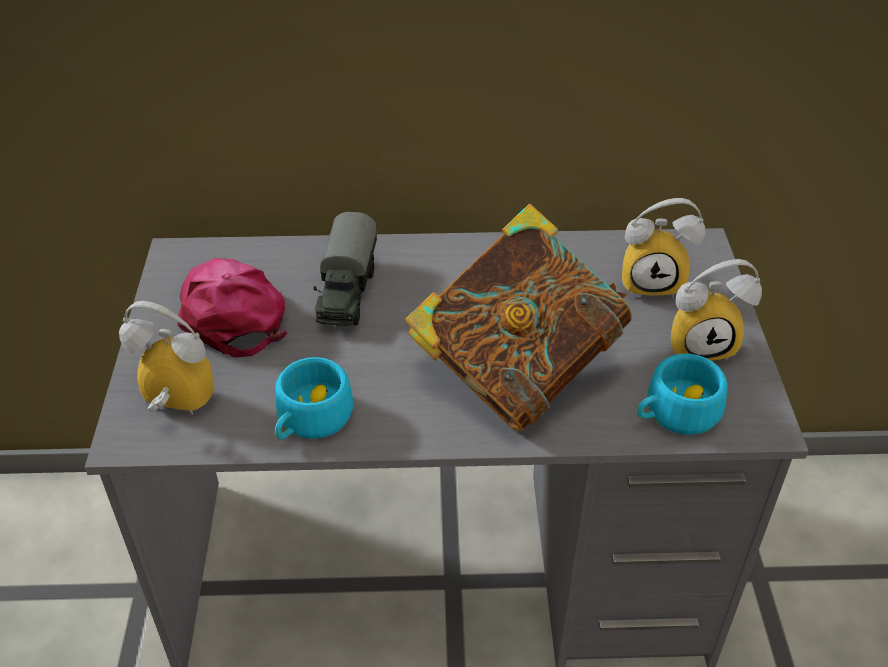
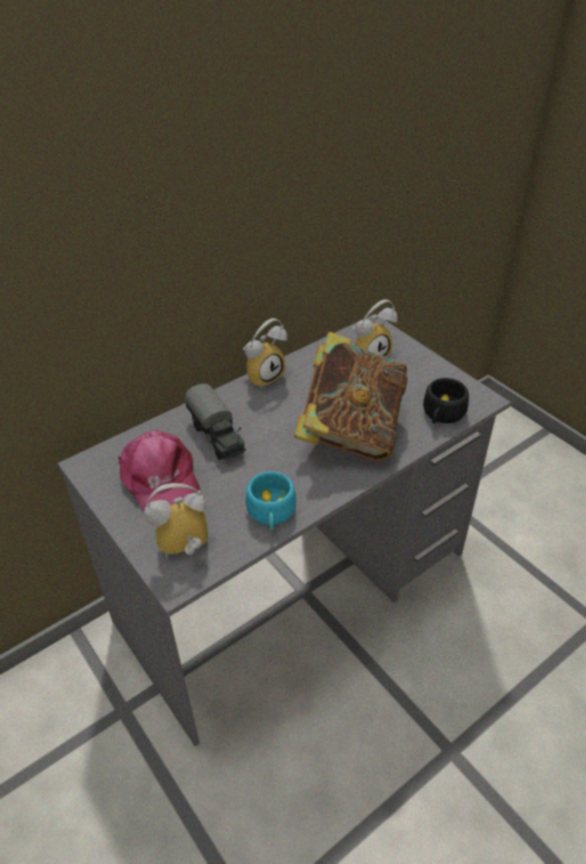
camera: 35 degrees left, 0 degrees up
pink cap [177,258,288,358] -> pink cap turned 150 degrees counterclockwise [118,430,200,512]
turquoise cup [637,354,728,435] -> black cup [423,378,469,423]
alarm clock [670,259,762,361] -> alarm clock moved to [243,318,287,389]

